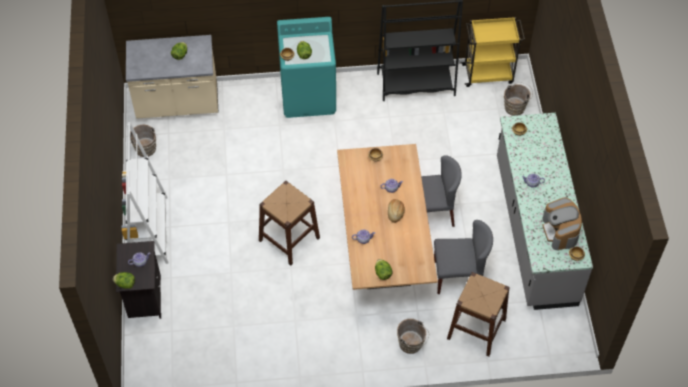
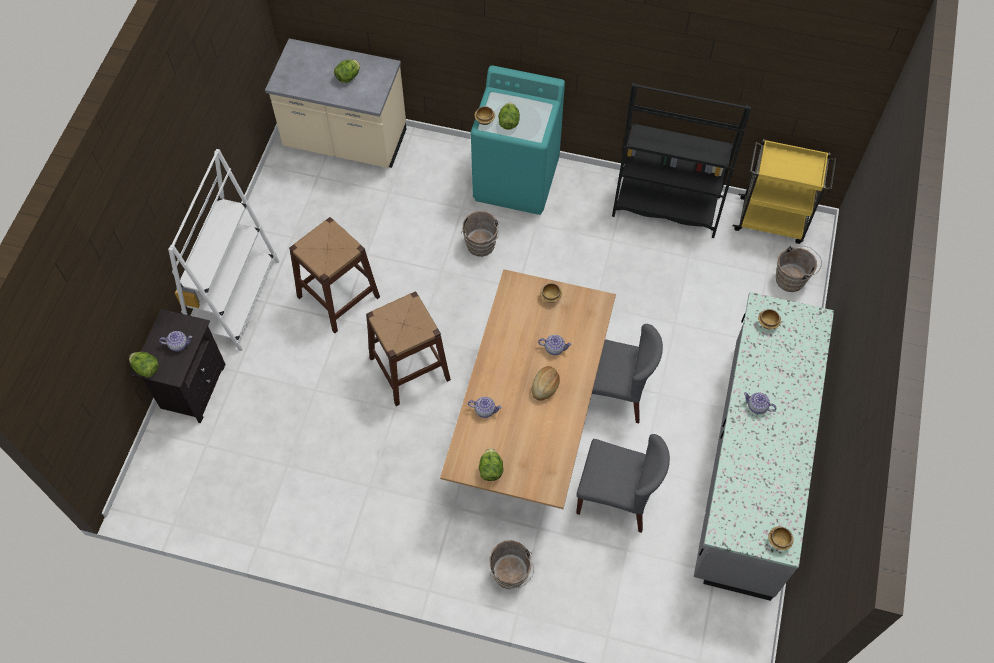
camera: 20 degrees right, 5 degrees up
brown bucket [130,124,157,157] -> brown bucket moved to [461,211,500,257]
brown stool [447,272,510,357] -> brown stool moved to [289,217,380,333]
coffee machine [542,198,582,250] -> none

